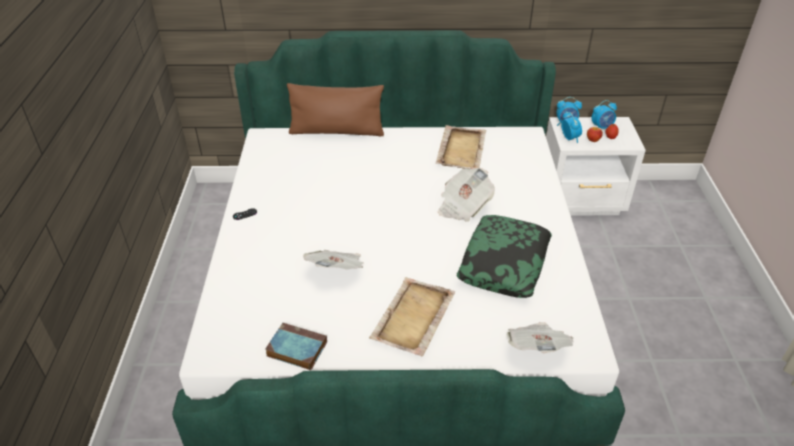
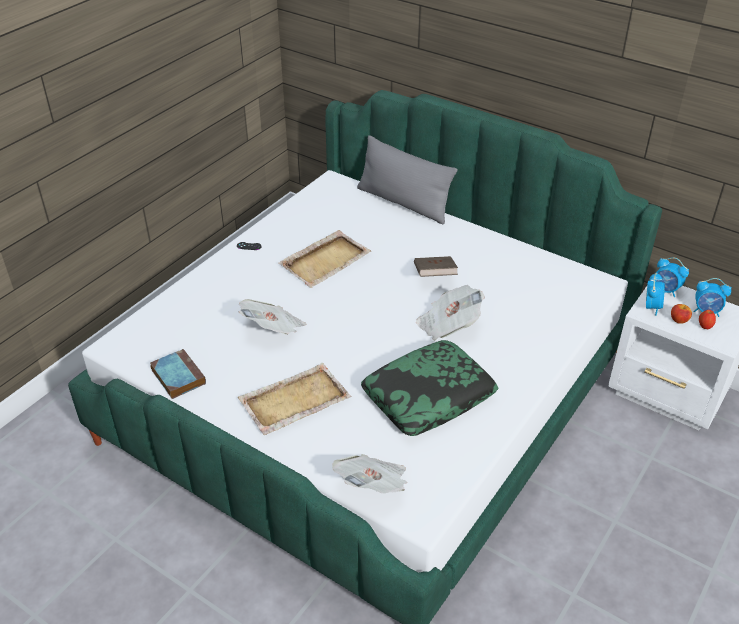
camera: 35 degrees right, 0 degrees up
brown pillow [287,83,384,136] -> grey pillow [357,135,458,224]
beige tray [436,125,486,169] -> beige tray moved to [279,230,371,288]
none -> brown book [414,256,458,277]

